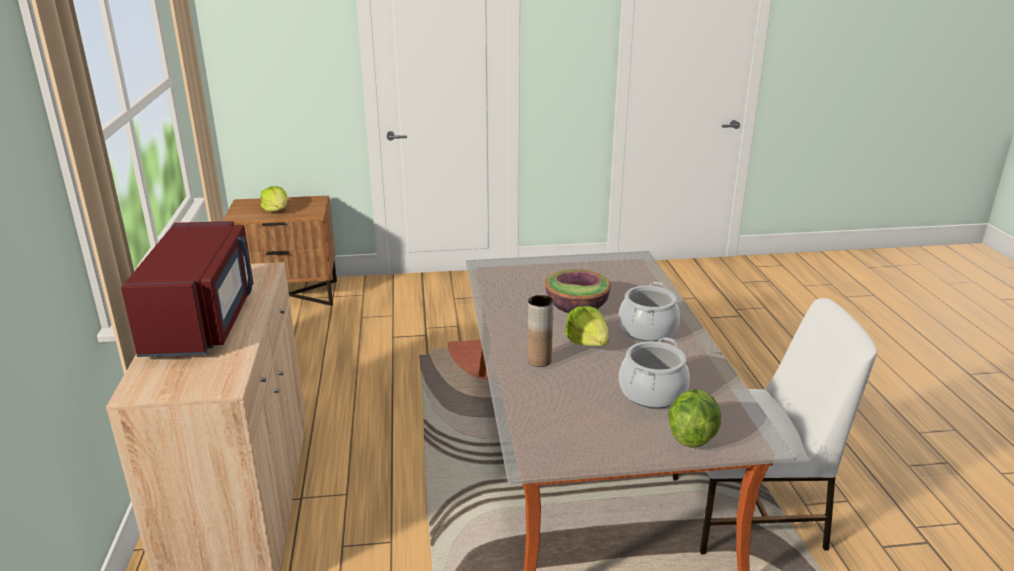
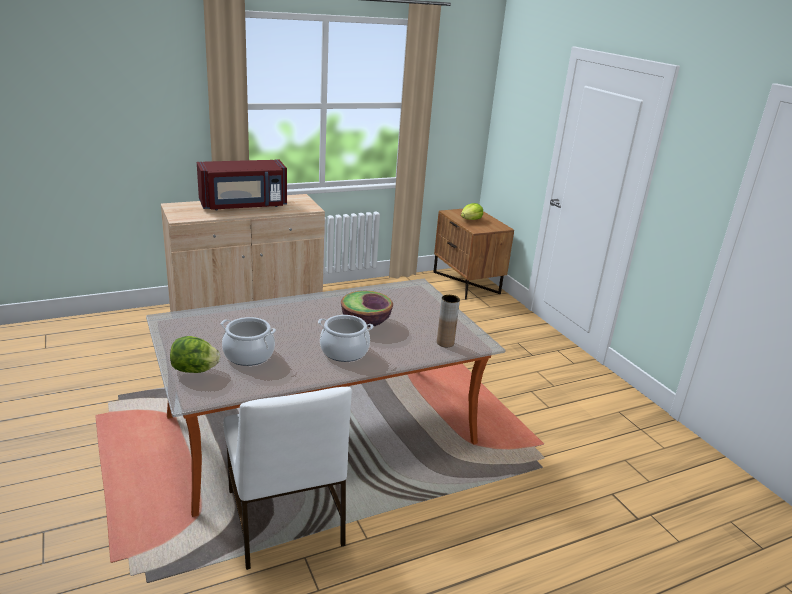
camera: 70 degrees right, 0 degrees up
brown vase [527,295,553,367] -> brown vase moved to [437,295,460,347]
lettuce [565,306,609,346] -> none

